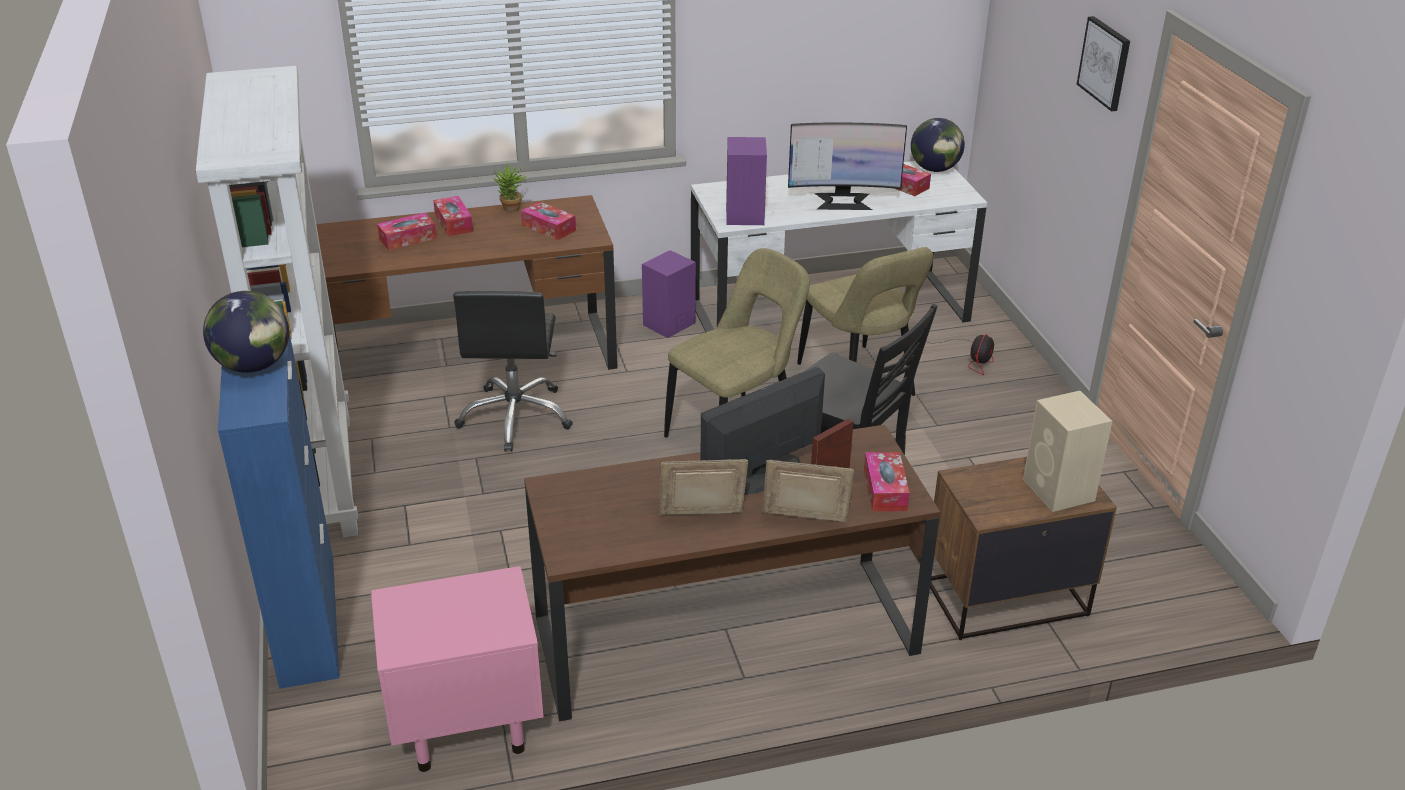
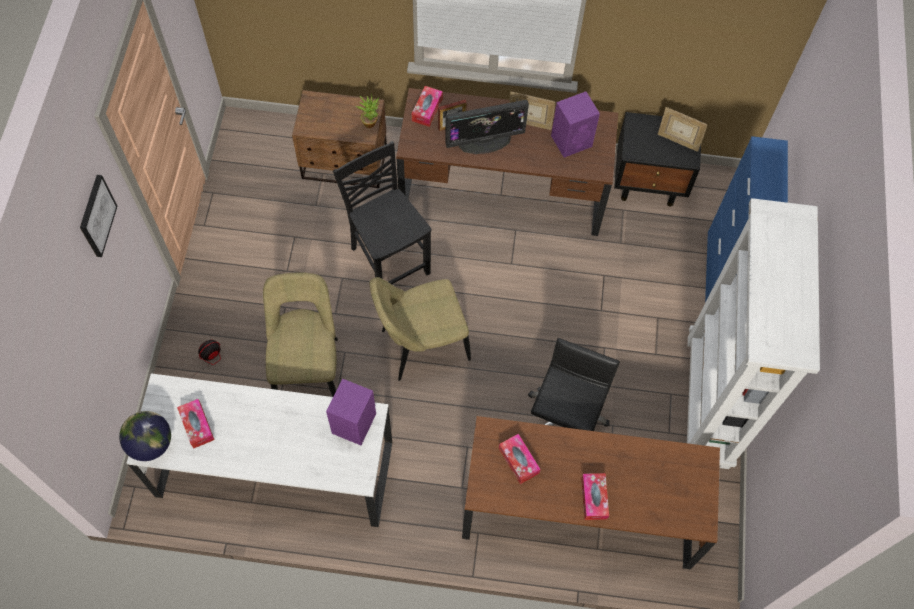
camera: 160 degrees left, 30 degrees up
globe [203,291,289,373] -> none
pink nightstand [371,566,544,772] -> black nightstand [614,112,702,207]
tissue box [377,213,437,250] -> none
potted plant [494,162,527,213] -> potted plant moved to [355,94,379,128]
purple speaker [642,250,696,338] -> purple speaker moved to [551,91,600,157]
picture frame [762,460,854,522] -> picture frame moved to [658,107,708,151]
monitor [788,123,907,210] -> none
beige speaker [1023,391,1112,512] -> none

